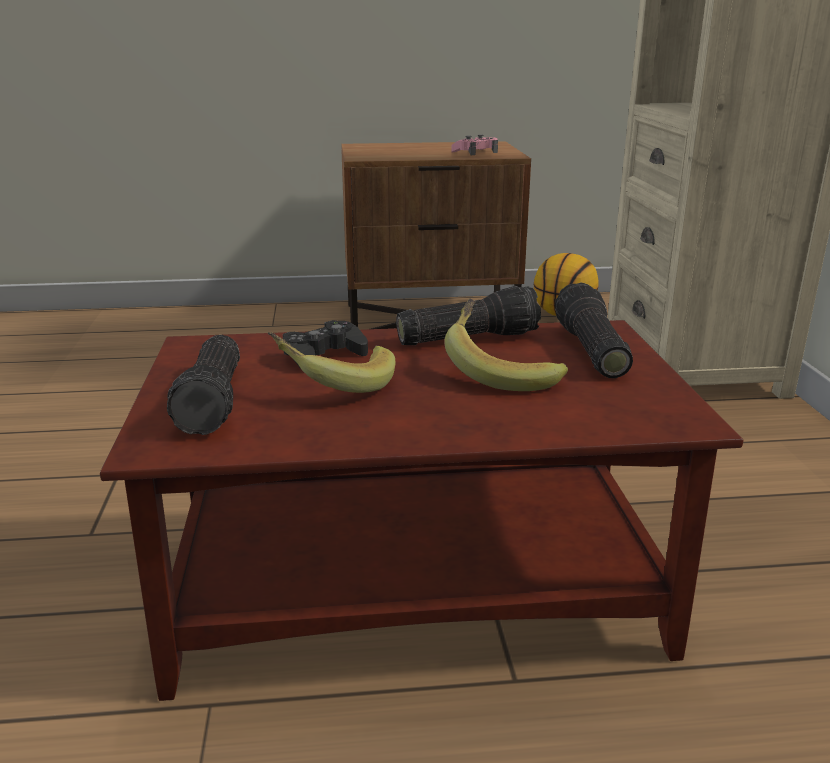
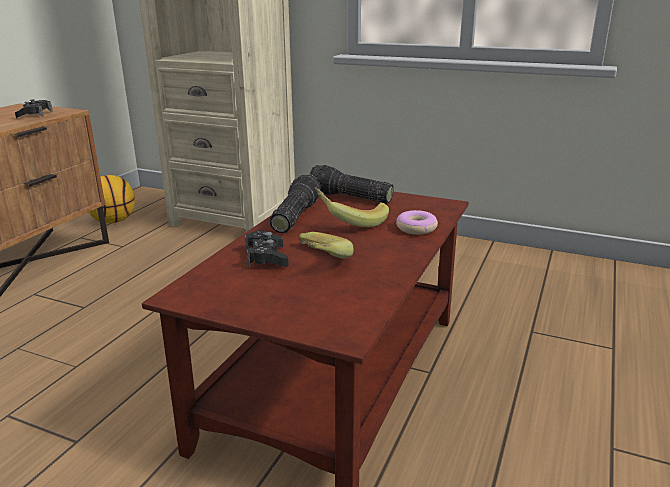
camera: 60 degrees left, 0 degrees up
flashlight [167,335,240,435] -> none
pink game controller [451,134,498,155] -> black game controller [15,99,53,118]
none -> donut [396,210,438,235]

